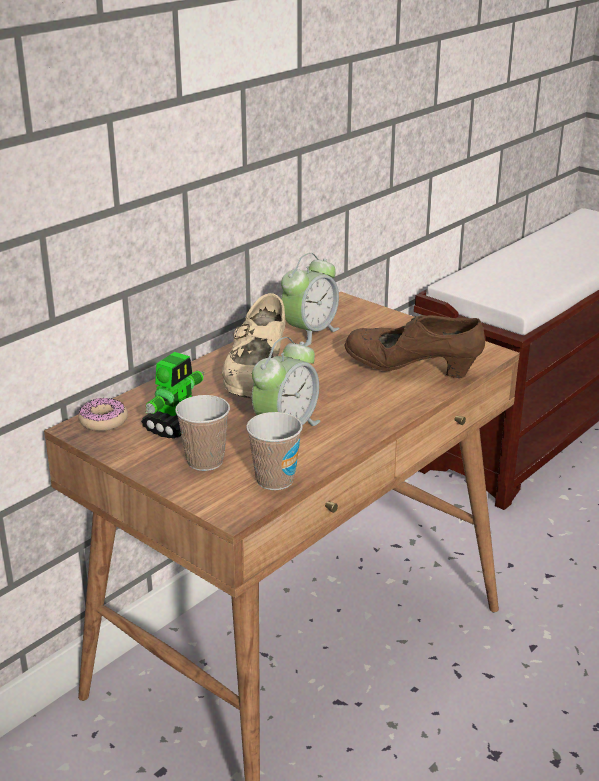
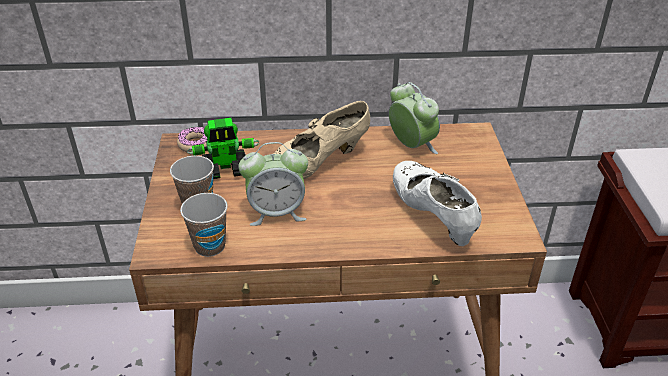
camera: 45 degrees right, 10 degrees up
alarm clock [281,253,340,346] -> alarm clock turned 120 degrees counterclockwise [389,82,440,154]
brown shoe [344,315,485,378] -> white shoe [393,161,482,246]

